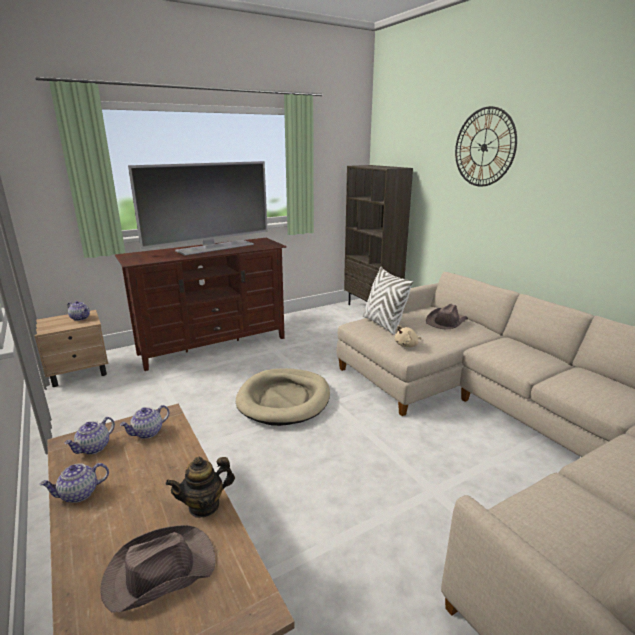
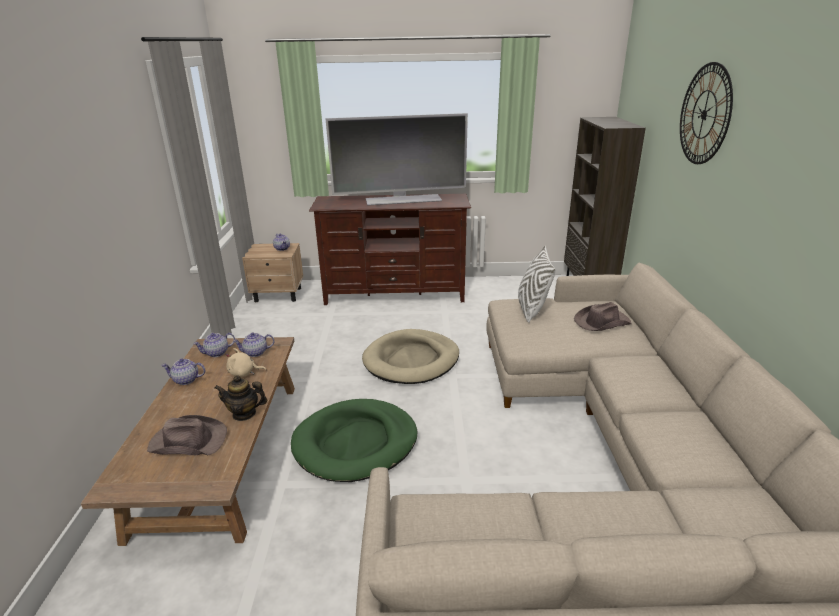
camera: 30 degrees right, 5 degrees up
beige plush toy [395,325,421,347] -> beige plush toy moved to [226,348,267,377]
none -> green dog bed [291,399,417,482]

